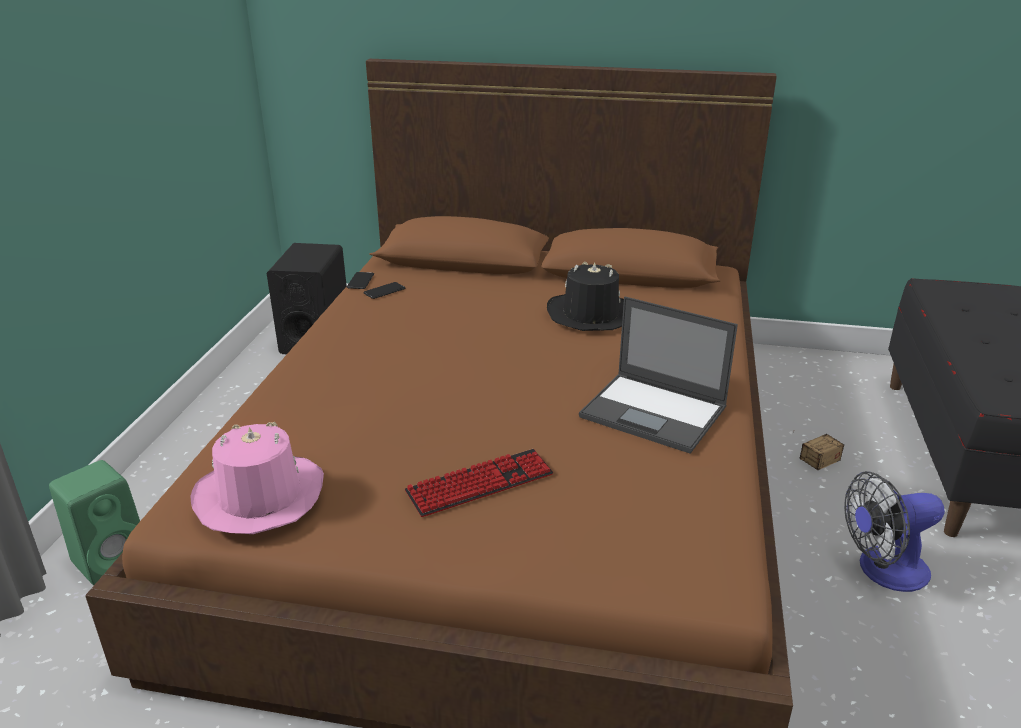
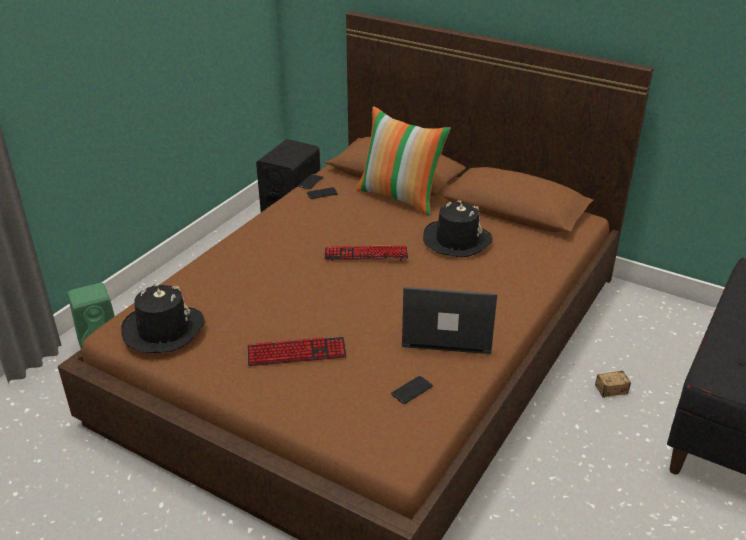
camera: 20 degrees right, 5 degrees up
pink hat [190,422,324,534] -> black hat [121,283,205,353]
laptop [579,296,738,454] -> laptop turned 135 degrees clockwise [402,287,497,354]
fan [844,471,945,592] -> none
none -> keyboard [325,246,408,261]
none -> pillow [356,106,451,216]
none -> phone [391,376,433,404]

